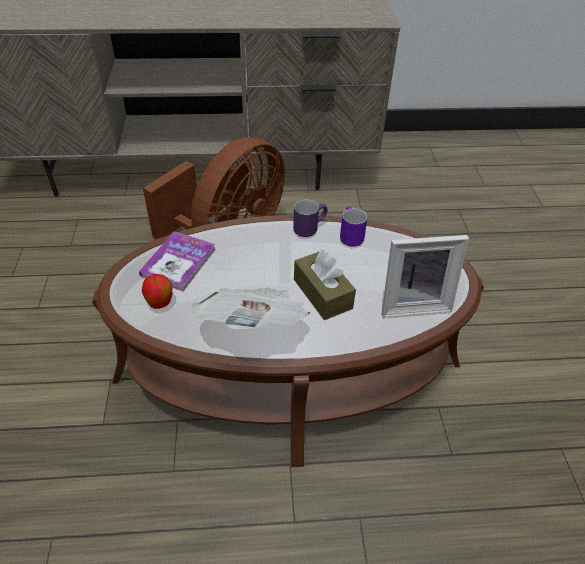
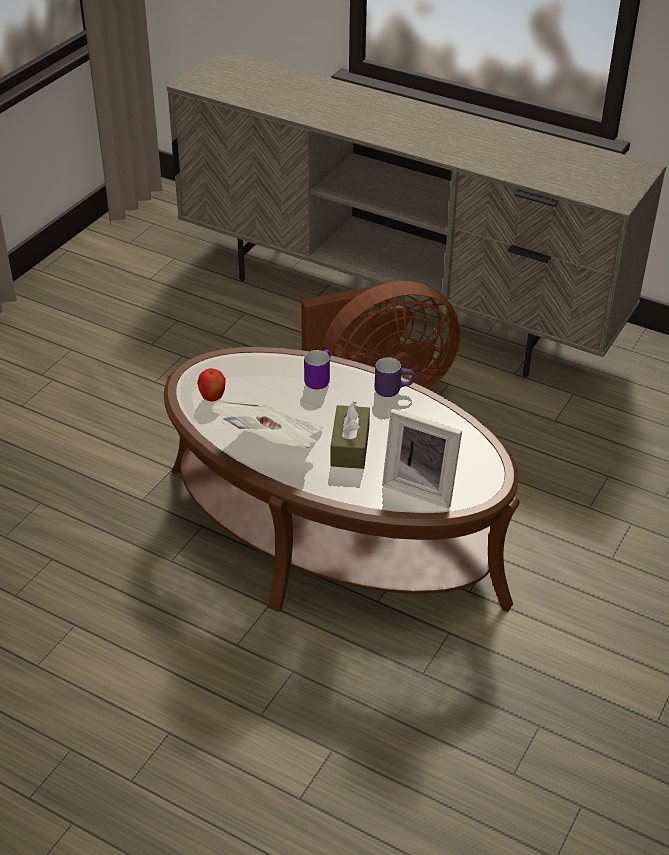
camera: 35 degrees right, 5 degrees down
book [139,231,216,291] -> none
purple mug [340,207,367,247] -> purple mug moved to [304,350,330,389]

